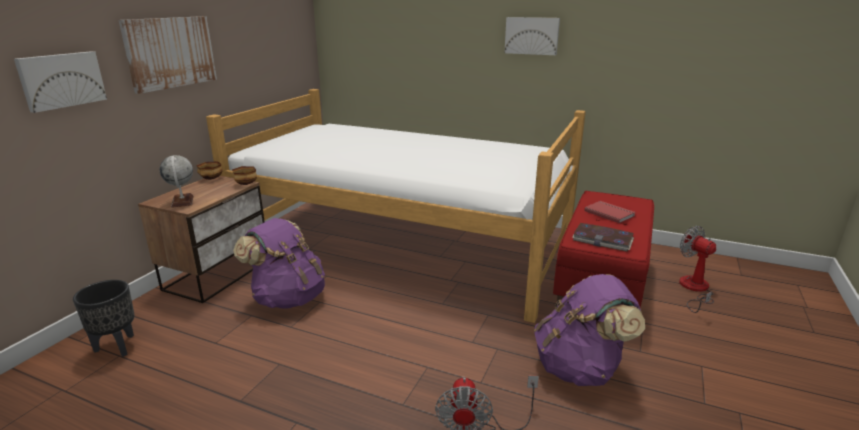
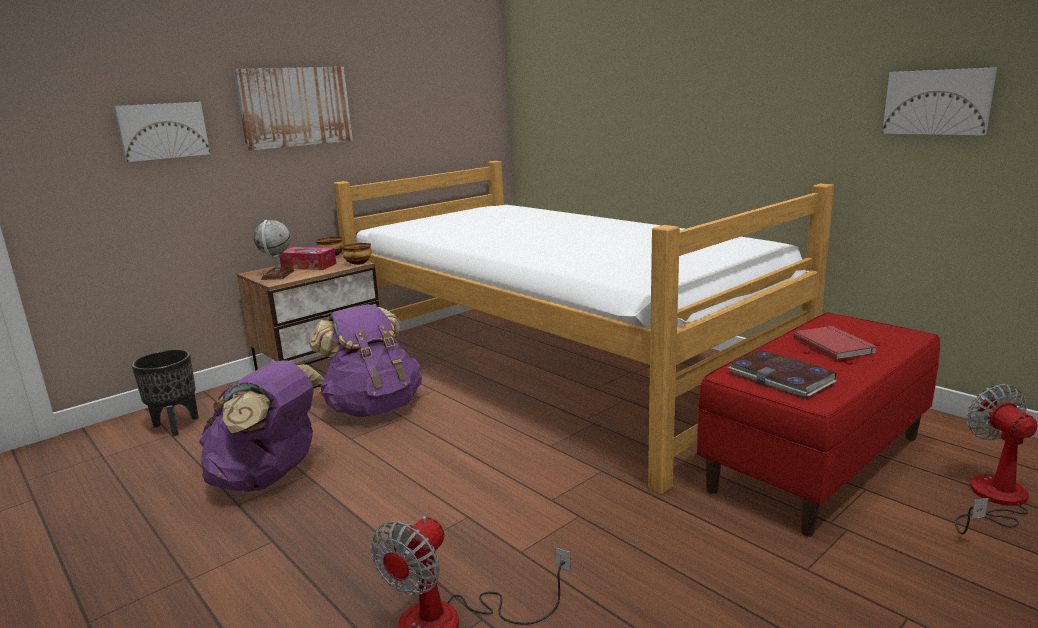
camera: 25 degrees right, 5 degrees down
picture [504,17,560,55] -> picture moved to [882,67,997,135]
purple backpack [534,274,645,386] -> purple backpack moved to [199,360,325,492]
none -> tissue box [279,247,337,270]

